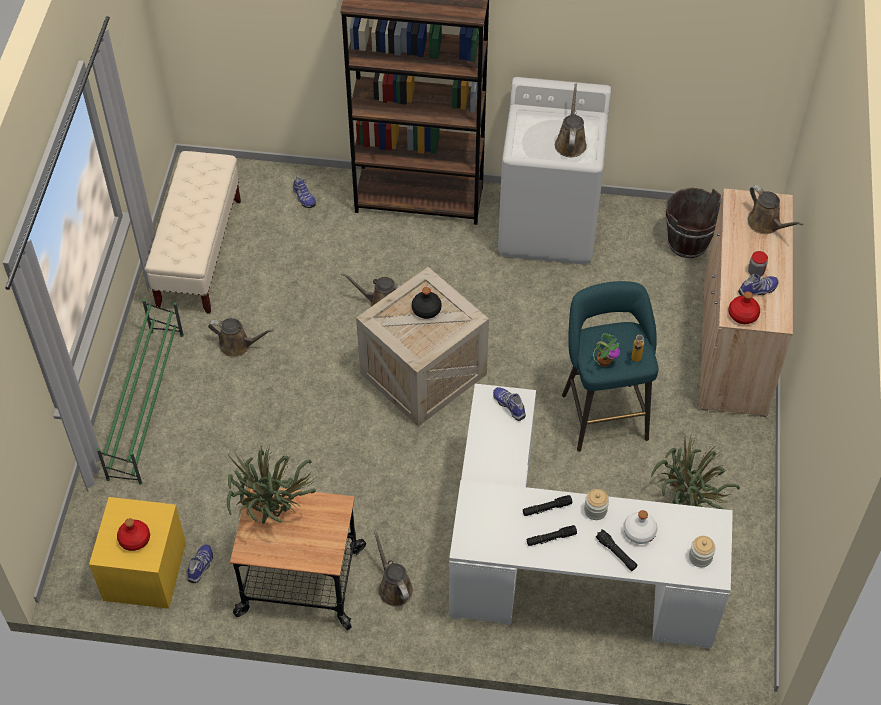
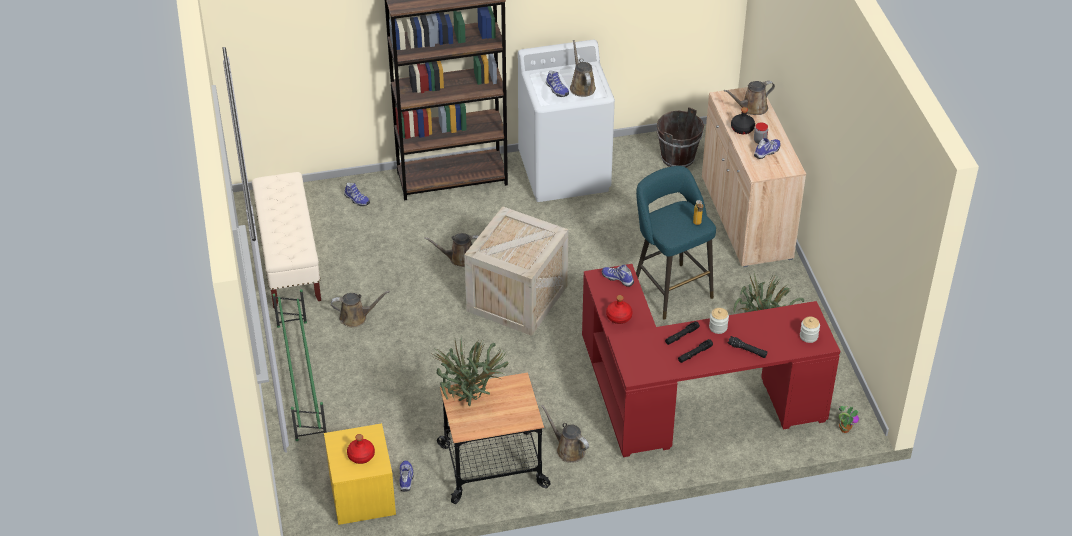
camera: 20 degrees left, 10 degrees down
black bottle [412,287,442,319] -> black bottle moved to [731,107,755,134]
white desk [449,384,733,648] -> red desk [582,264,840,457]
potted plant [593,333,620,366] -> potted plant moved to [838,406,859,433]
white bottle [623,510,658,544] -> none
red bottle [728,291,760,324] -> red bottle moved to [606,295,633,324]
brown watering can [747,185,803,234] -> brown watering can turned 120 degrees clockwise [724,81,775,115]
none -> shoe [546,70,569,97]

